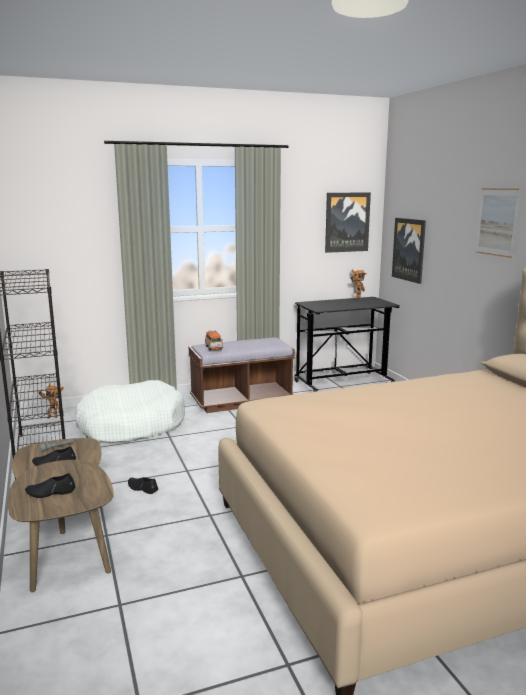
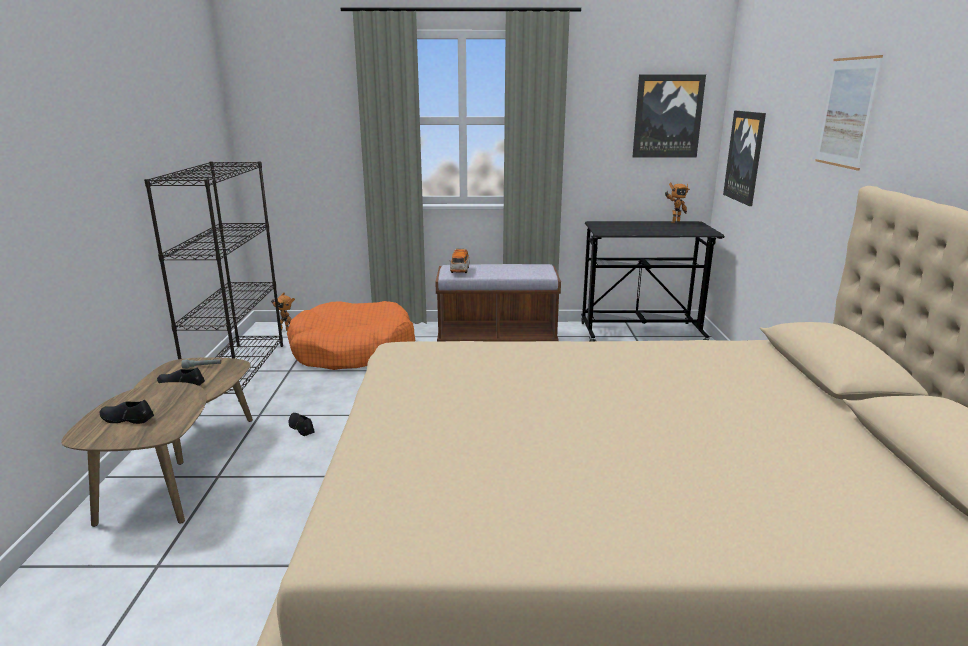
camera: 20 degrees right, 5 degrees up
white dog bed [75,380,185,443] -> orange dog bed [287,301,415,370]

